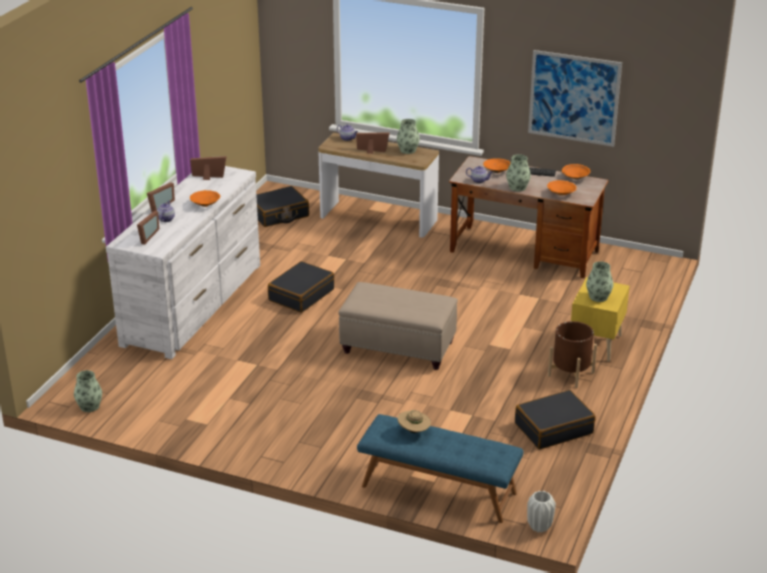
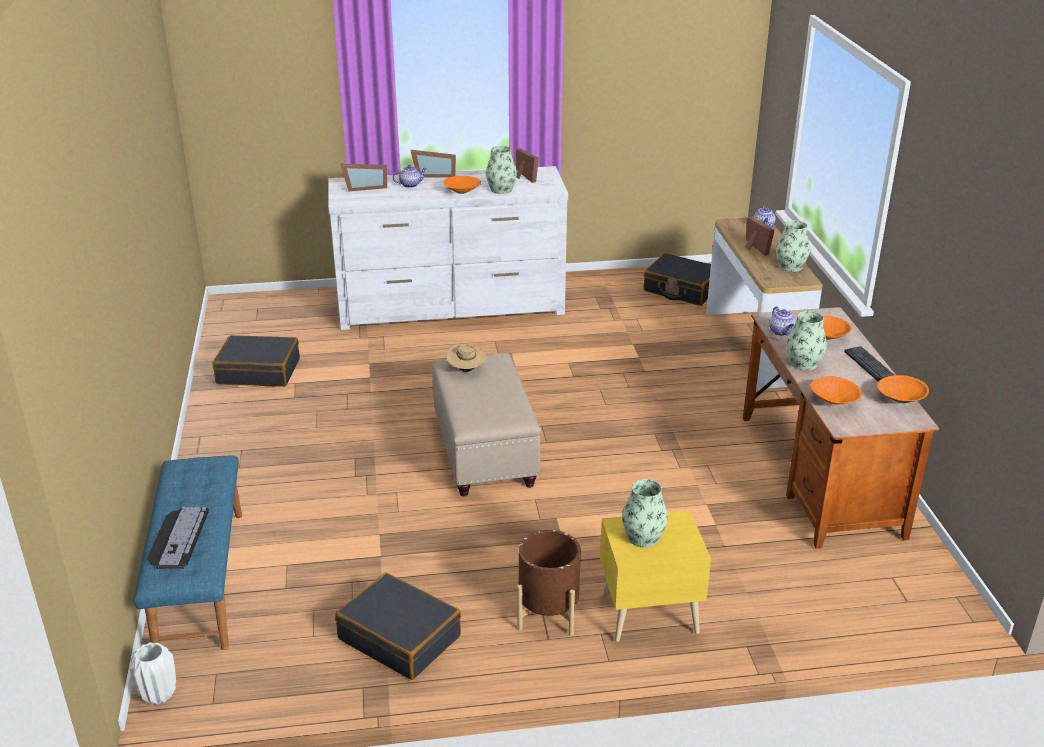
camera: 60 degrees right, 0 degrees up
vase [74,370,102,412] -> vase moved to [486,146,517,194]
black suitcase [268,261,334,313] -> black suitcase moved to [212,335,300,387]
beige hat [398,410,431,433] -> beige hat moved to [446,344,486,372]
picture [528,50,622,147] -> none
none -> keyboard [147,507,209,569]

